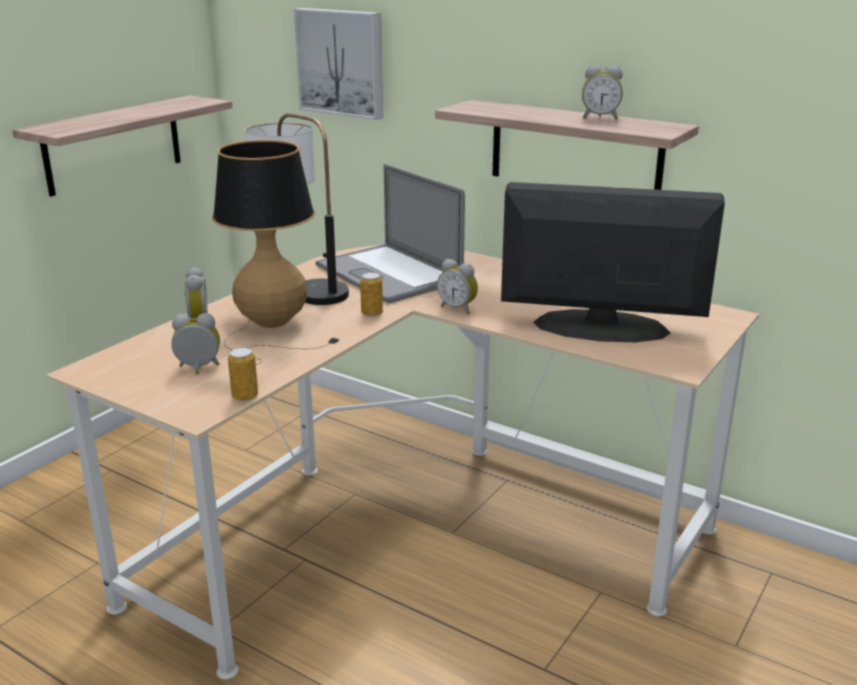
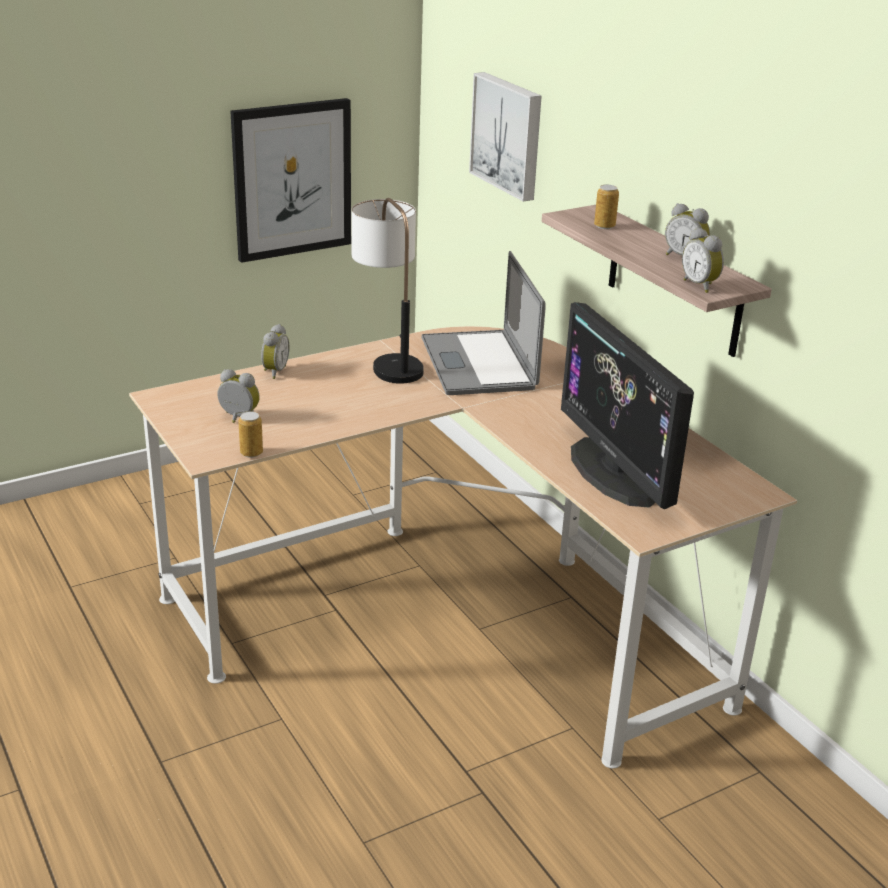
camera: 25 degrees right, 5 degrees up
shelf [12,95,233,197] -> picture [230,98,351,263]
table lamp [212,140,340,365] -> none
can [360,272,383,317] -> can moved to [594,185,619,229]
alarm clock [437,259,478,314] -> alarm clock moved to [682,227,724,293]
monitor [501,182,725,342] -> monitor turned 150 degrees counterclockwise [561,302,694,509]

